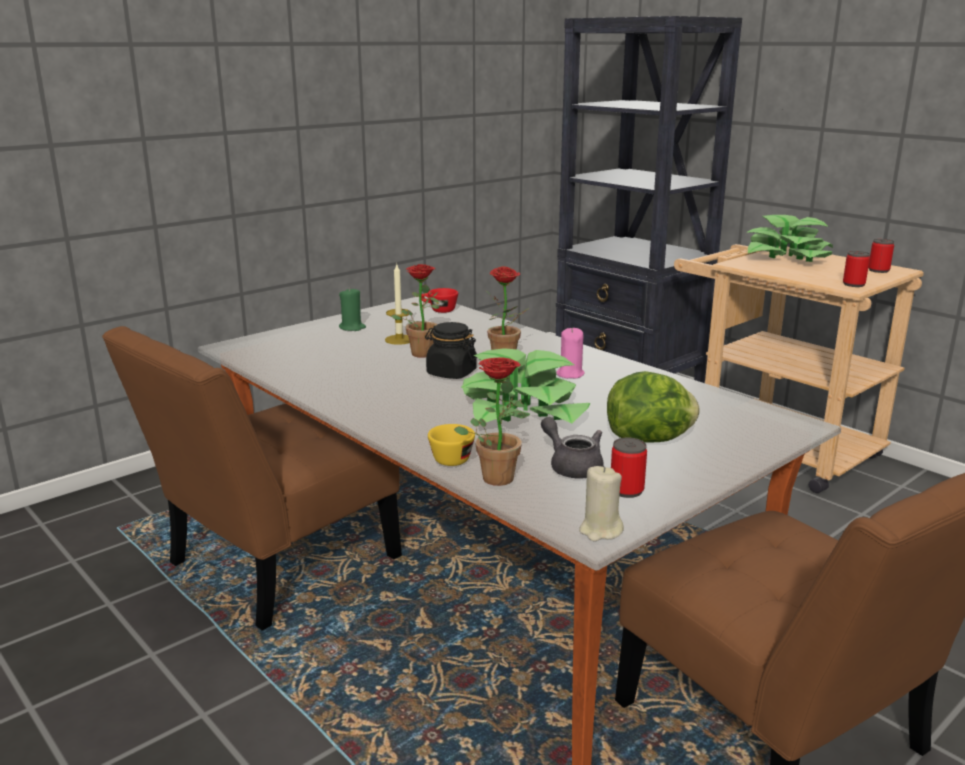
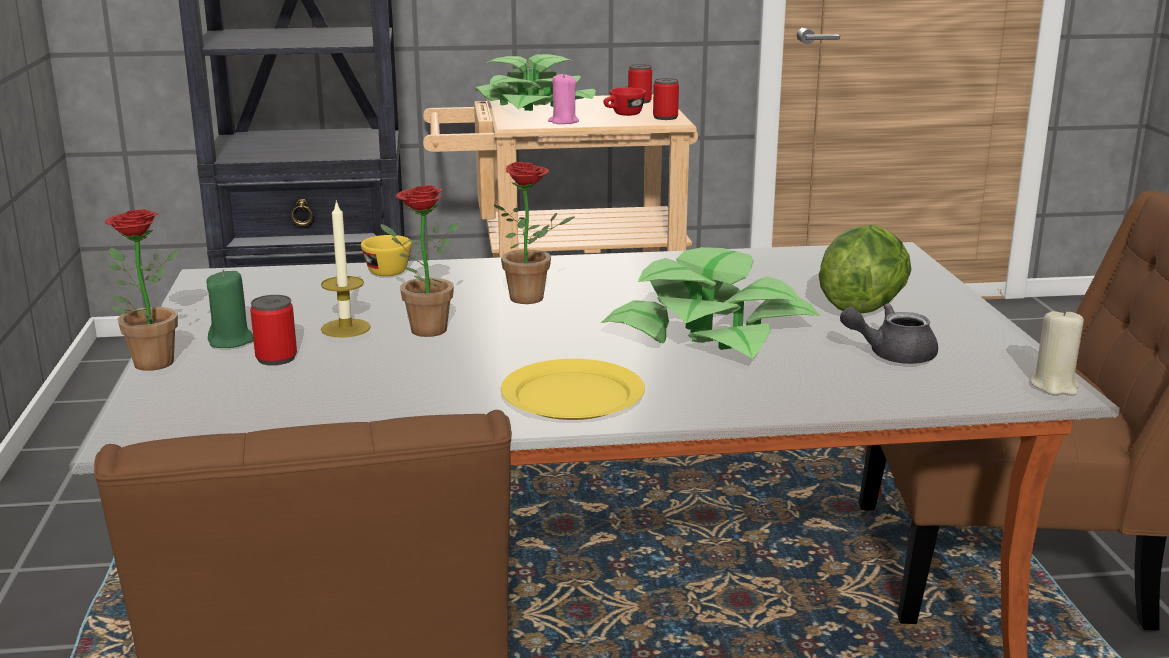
camera: 55 degrees left, 0 degrees up
red cup [421,288,458,313] -> red cup moved to [603,88,646,116]
black jar [425,322,477,379] -> none
yellow cup [428,424,475,466] -> yellow cup moved to [361,235,412,276]
potted plant [454,357,525,486] -> potted plant moved to [105,209,179,371]
pink candle [557,328,585,378] -> pink candle moved to [548,73,579,124]
can [611,437,647,498] -> can moved to [250,295,297,365]
none -> yellow plate [501,359,645,420]

